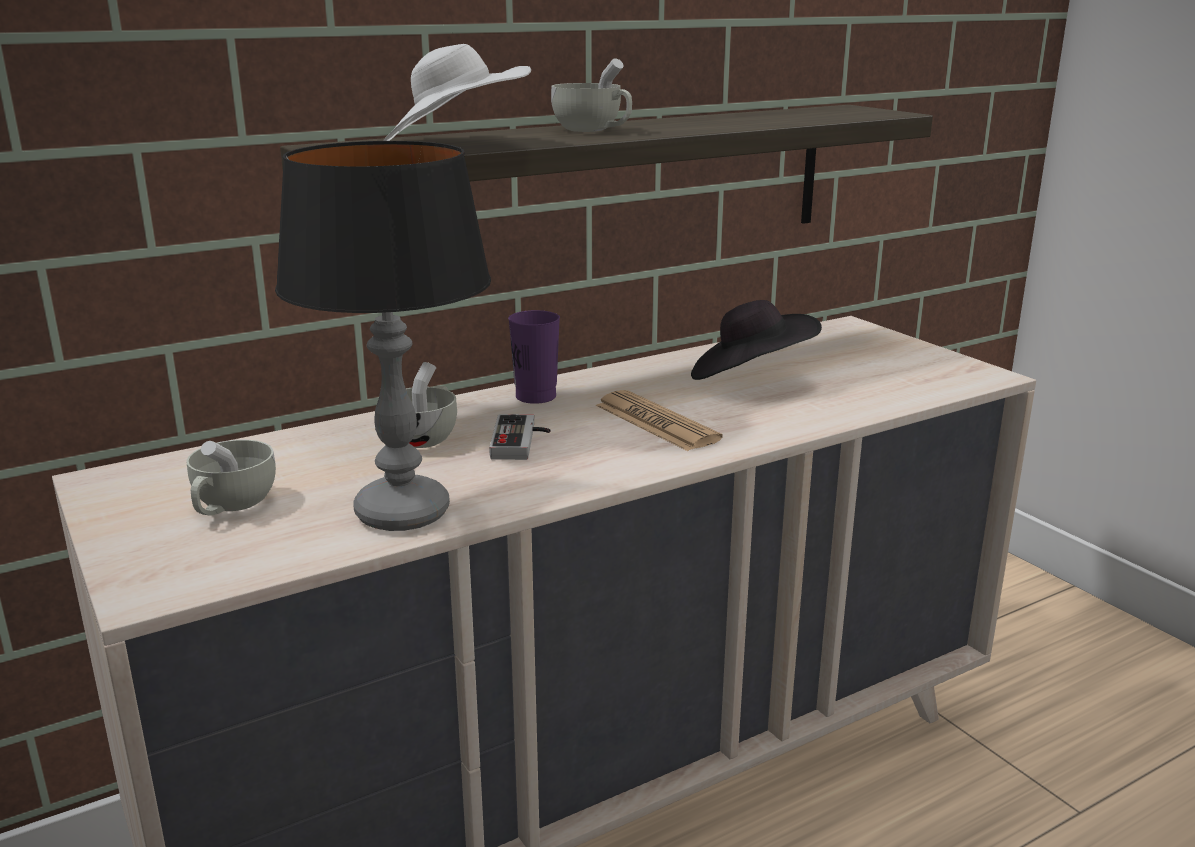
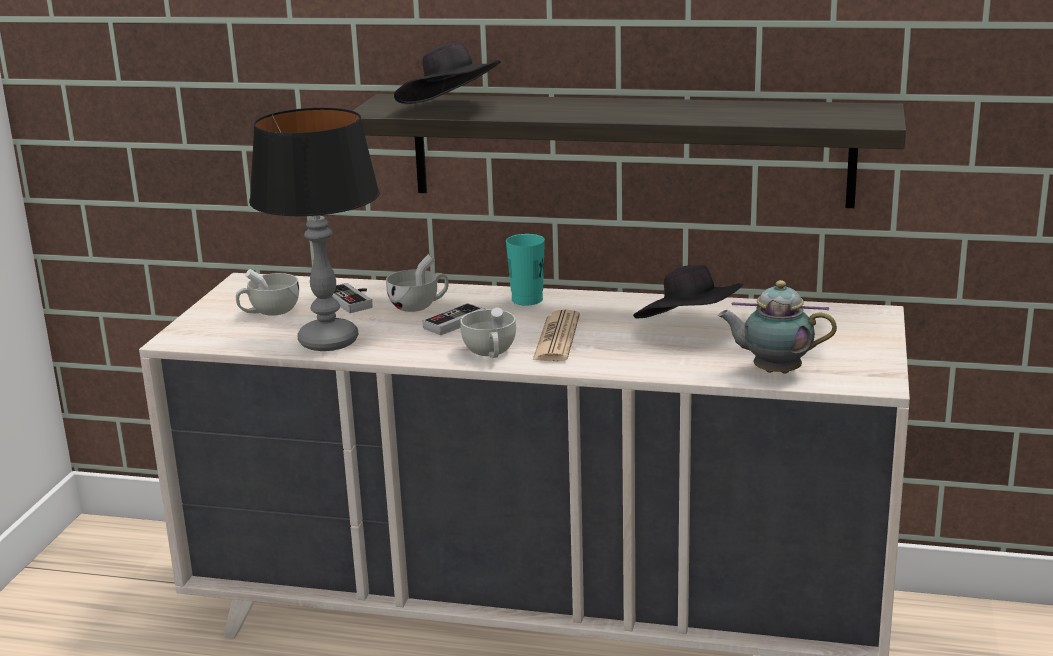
camera: 45 degrees right, 0 degrees up
white hat [383,44,531,141] -> black hat [394,43,501,104]
purple cup [508,310,560,404] -> turquoise cup [506,234,545,306]
white cup [551,58,632,132] -> white cup moved to [460,308,516,358]
none -> game controller [332,283,373,313]
none -> teapot [718,280,837,374]

